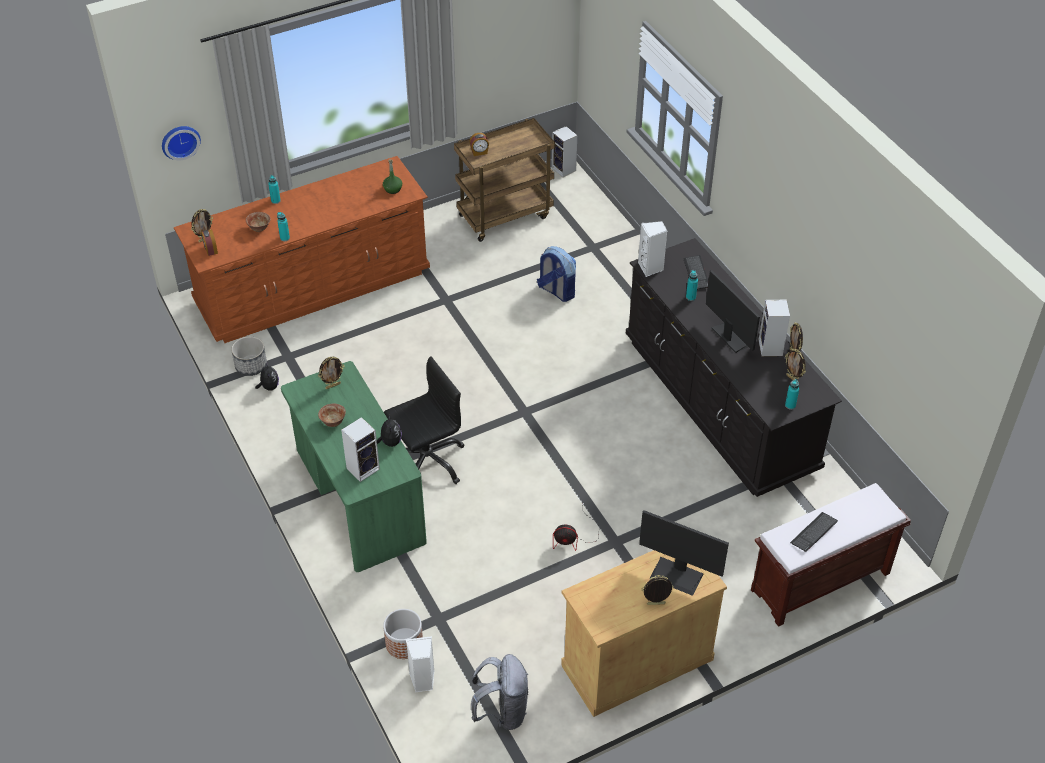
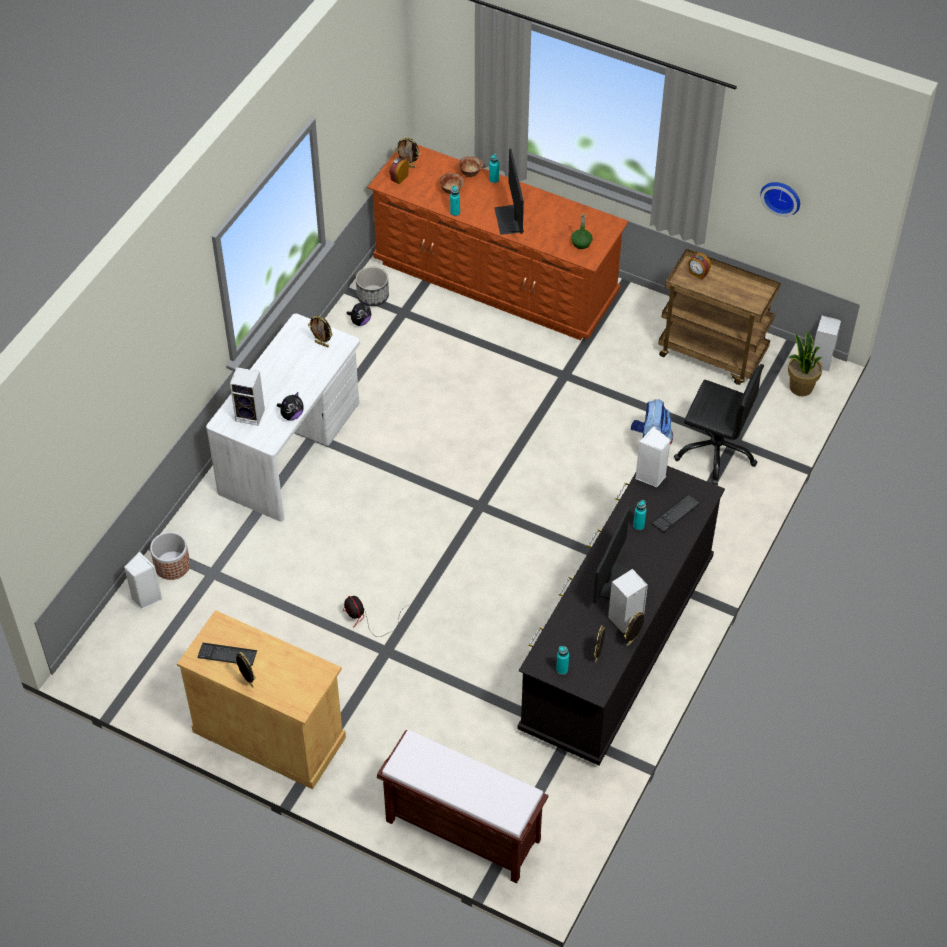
camera: 55 degrees right, 5 degrees up
wall clock [162,126,201,160] -> wall clock moved to [760,182,800,217]
green desk [281,361,427,572] -> white desk [206,313,360,522]
bowl [318,404,346,427] -> bowl moved to [458,156,483,177]
black office chair [384,356,464,484] -> black office chair moved to [674,364,764,485]
grey backpack [471,654,528,730] -> none
monitor [639,510,729,596] -> monitor moved to [494,149,524,235]
keyboard [790,512,838,552] -> keyboard moved to [198,643,257,666]
none -> potted plant [788,332,822,396]

